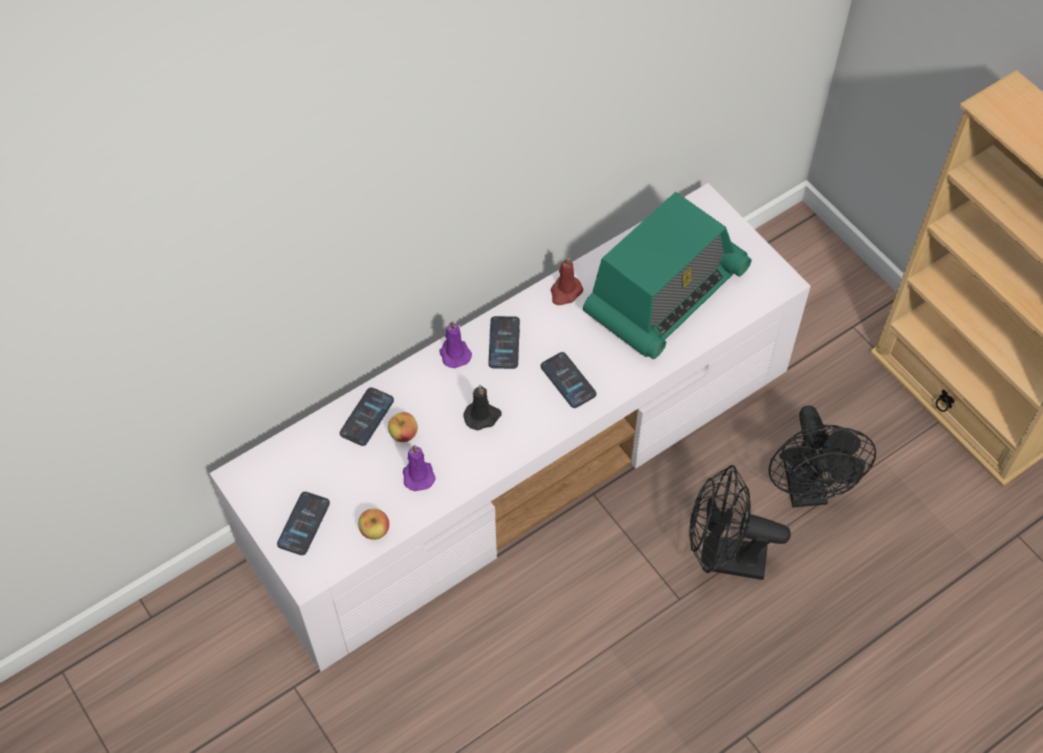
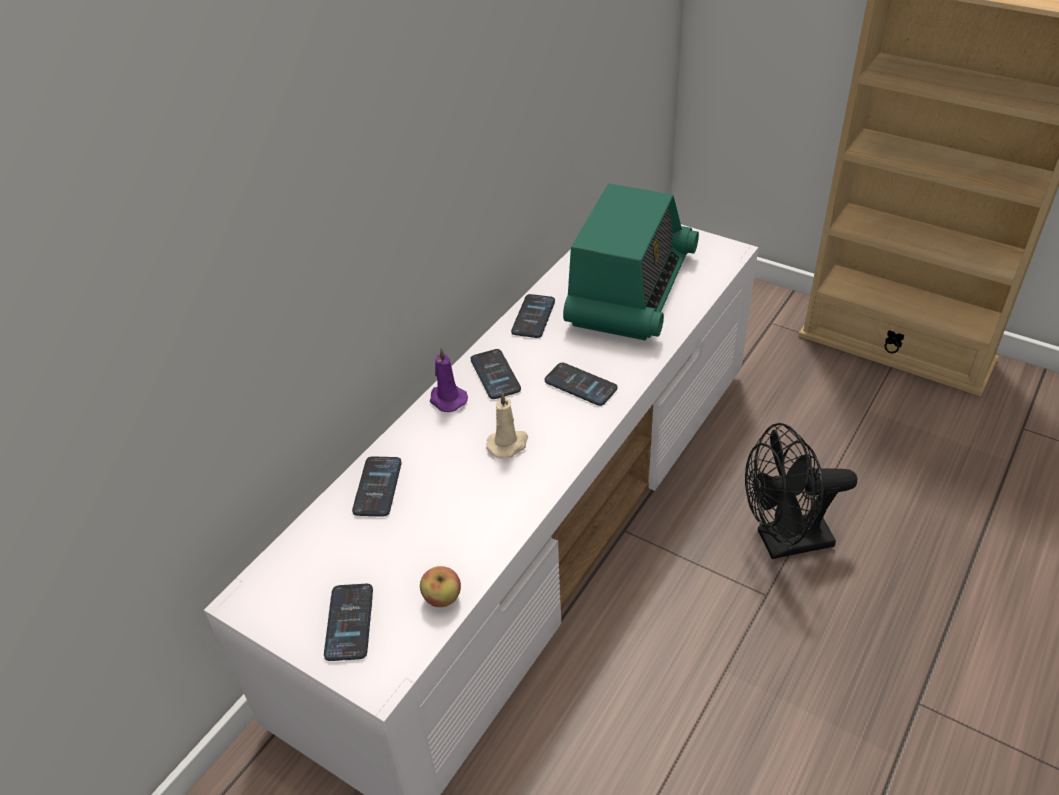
camera: 20 degrees left, 15 degrees down
apple [388,412,418,442] -> none
purple candle [403,445,436,491] -> none
black candle [463,384,502,430] -> beige candle [486,392,528,458]
red candle [551,256,583,305] -> phone [511,294,555,338]
black fan [769,405,876,507] -> none

